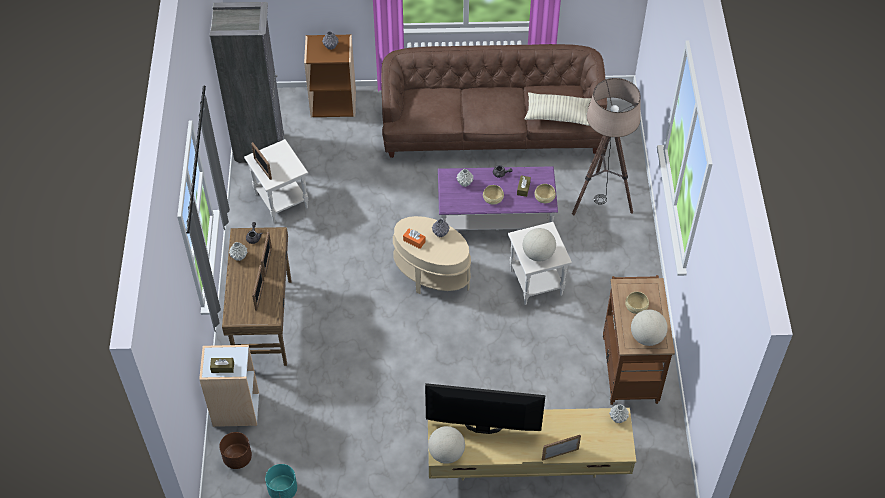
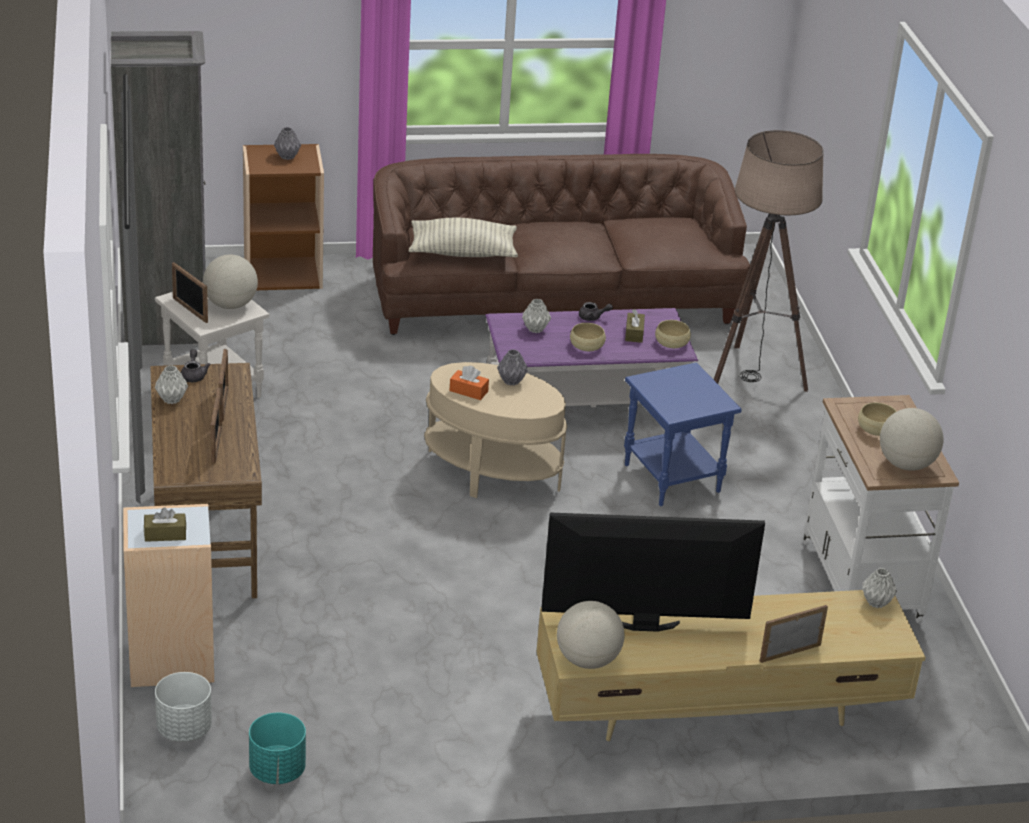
camera: 10 degrees left, 20 degrees down
brown planter [219,432,252,469] -> white planter [155,672,212,742]
white side table [508,222,572,305] -> blue side table [624,362,742,506]
globe [523,228,556,261] -> globe moved to [203,255,258,309]
pillow [524,92,591,126] -> pillow moved to [408,218,518,258]
brown cart [603,275,675,405] -> white cart [803,395,959,623]

